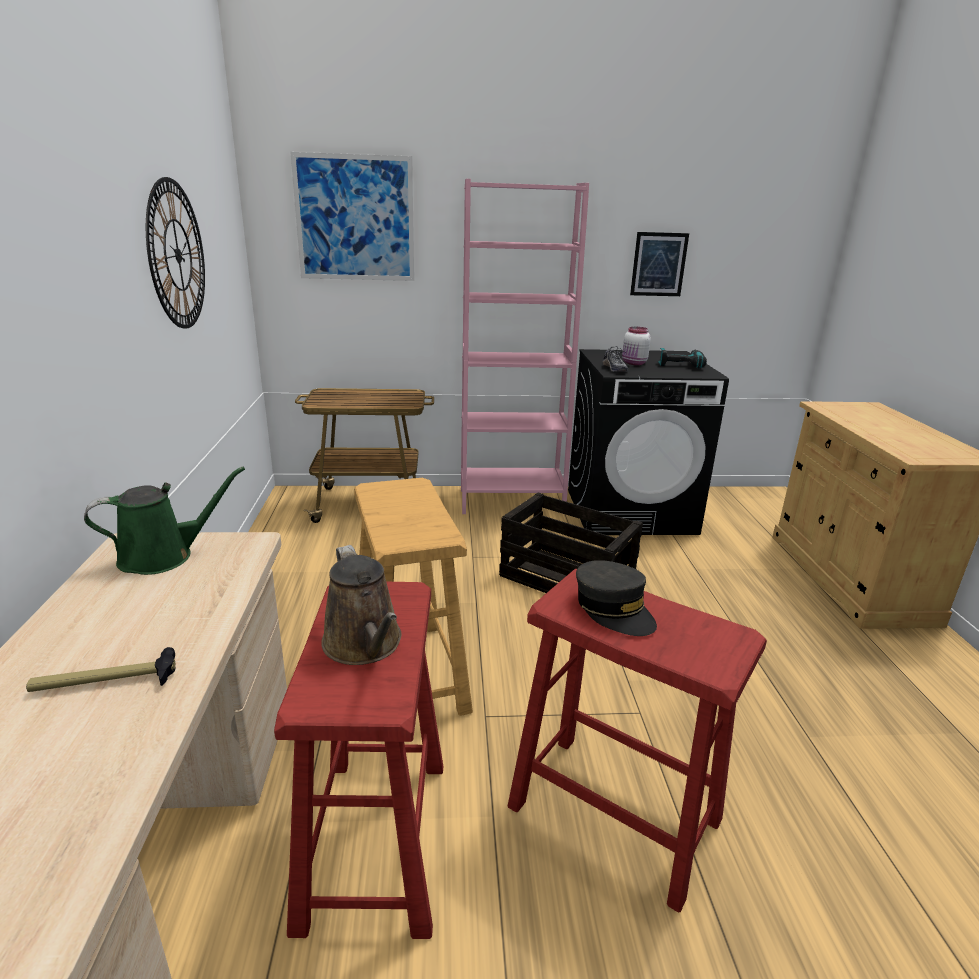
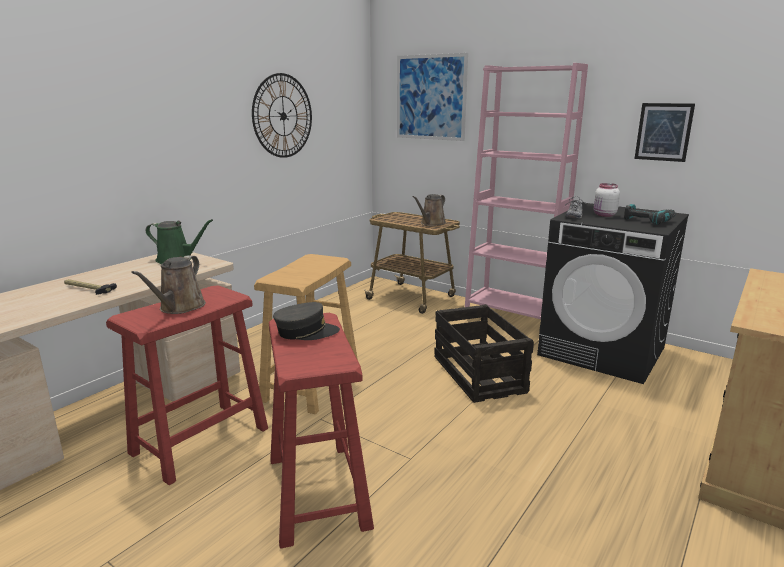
camera: 40 degrees right, 5 degrees down
grey cap [576,560,657,636] -> grey cap turned 105 degrees counterclockwise [273,302,340,340]
none -> brown watering can [413,194,446,226]

